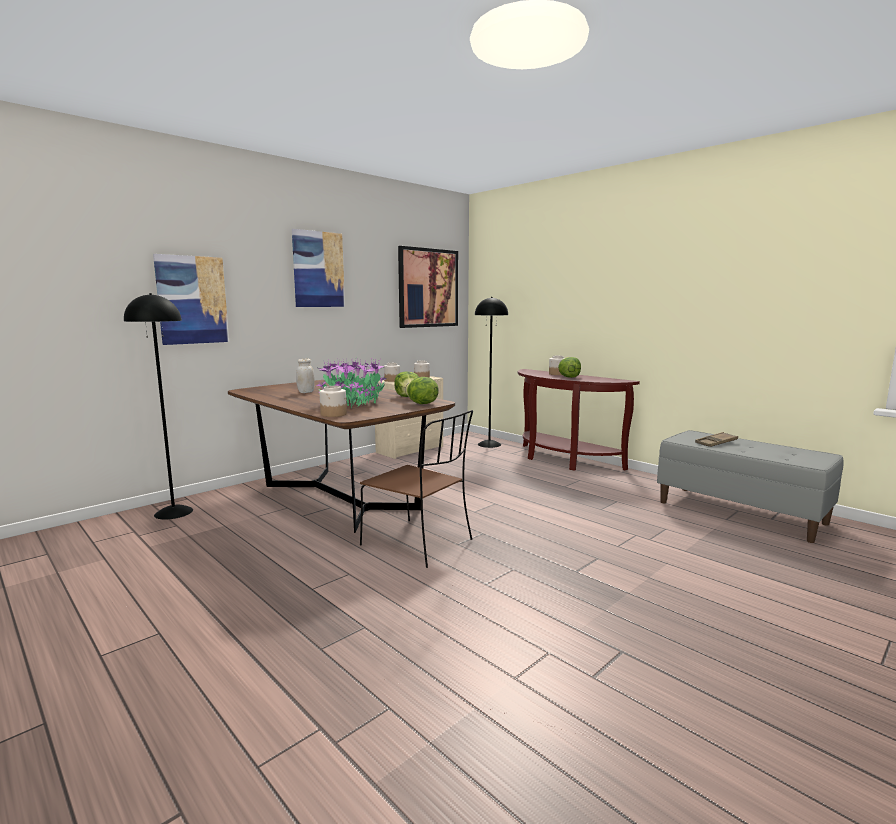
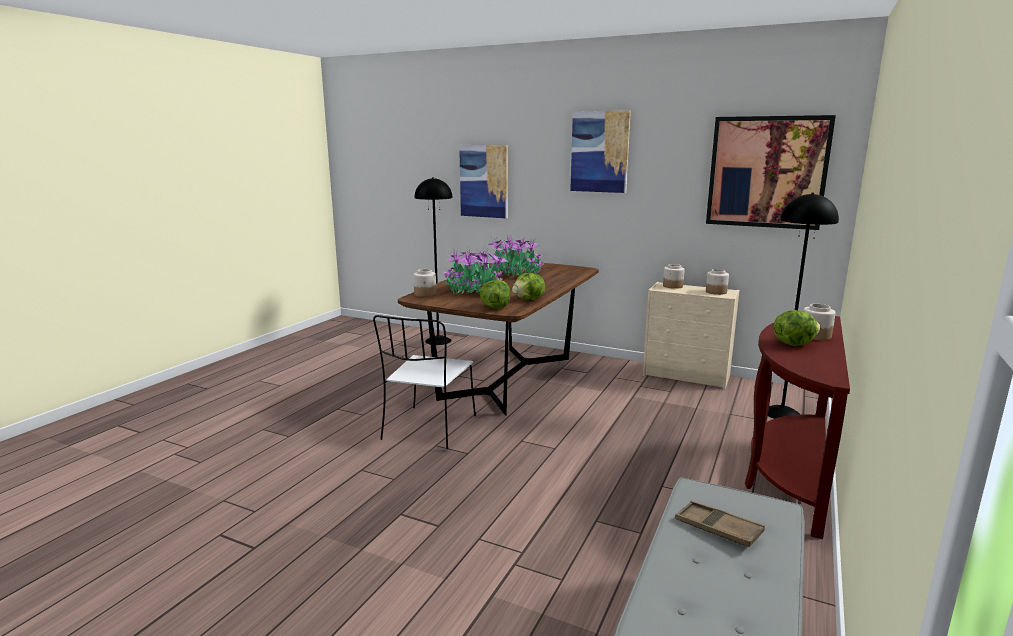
camera: 70 degrees right, 5 degrees up
white jar [296,359,315,393] -> potted plant [489,236,544,276]
brown chair [360,410,473,568] -> white chair [373,315,476,449]

